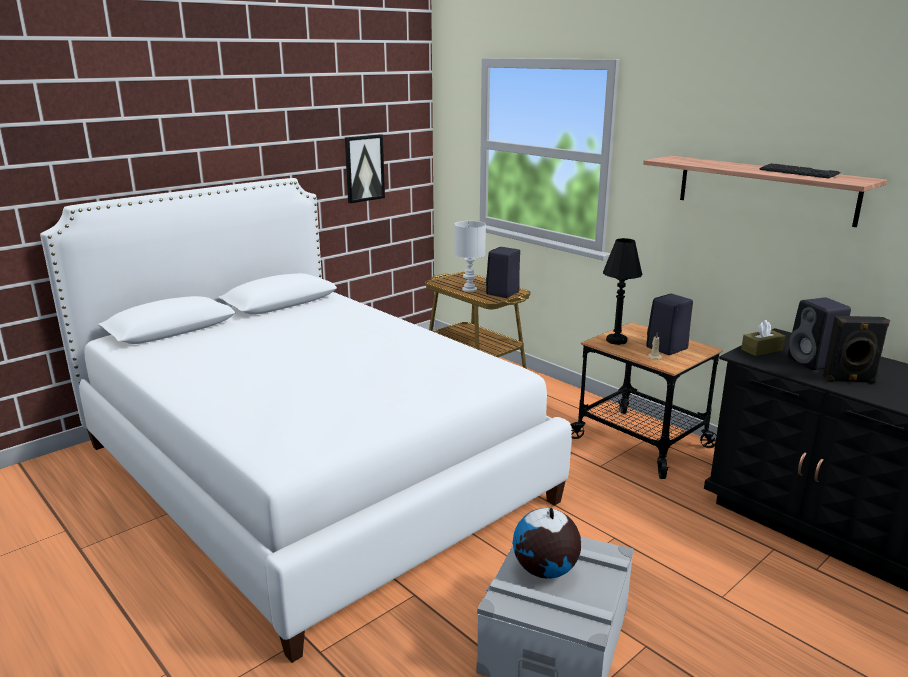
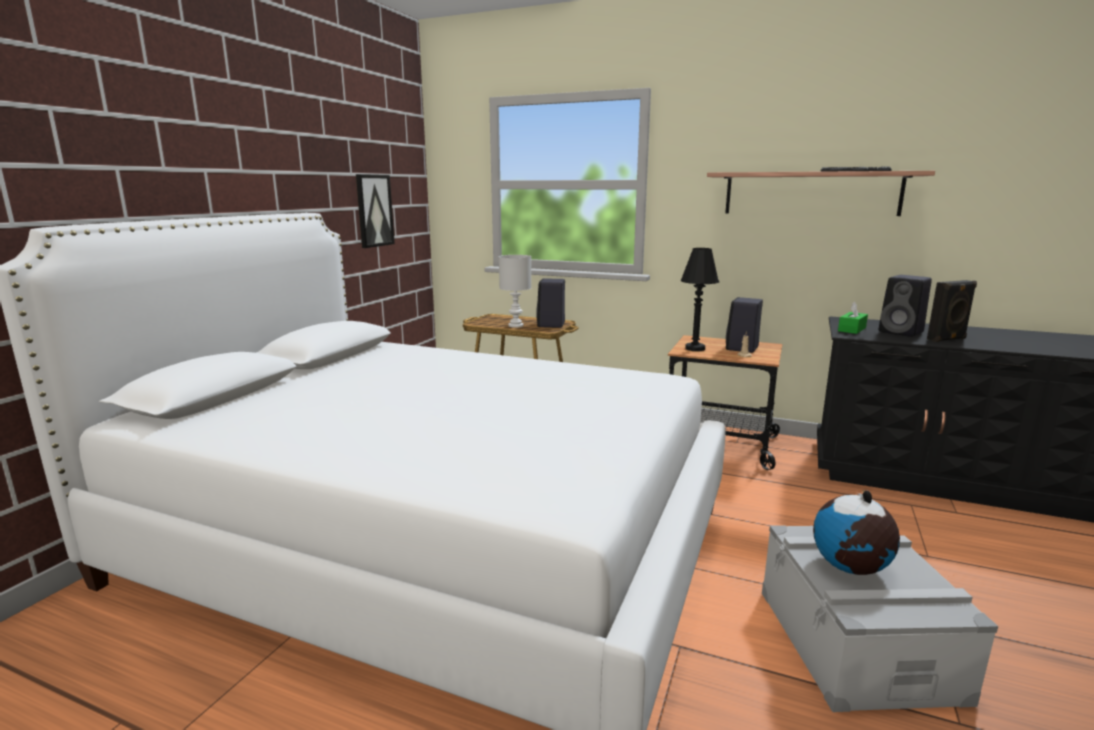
camera: 25 degrees left, 5 degrees down
brown tissue box [741,320,785,356] -> green tissue box [838,301,868,334]

